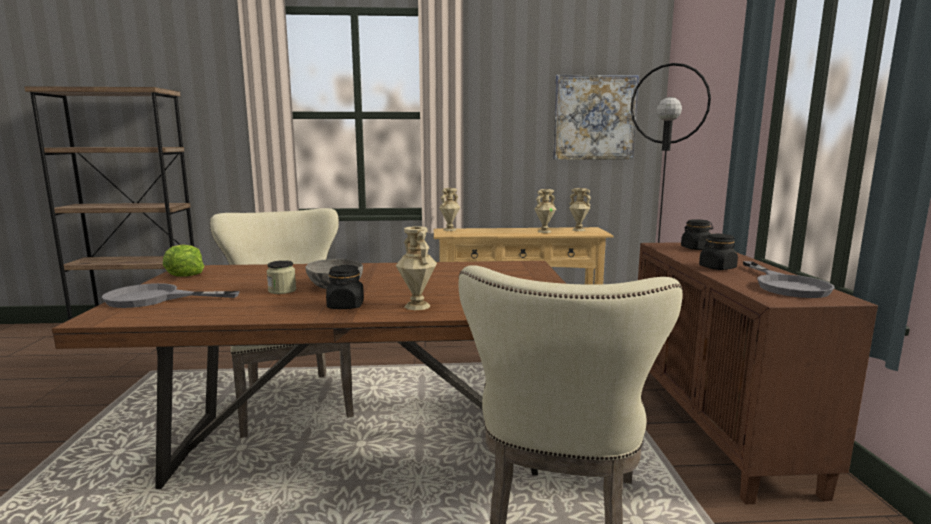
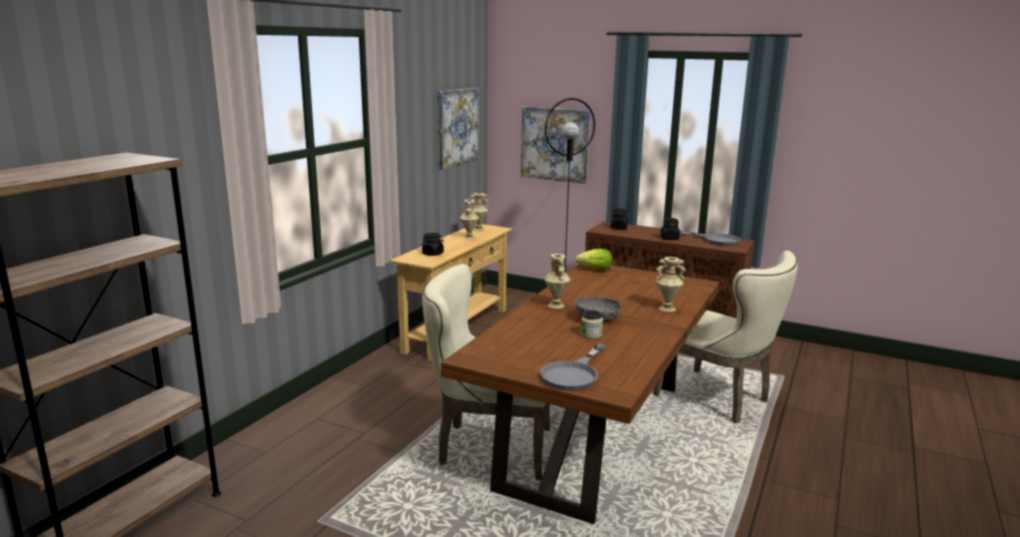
camera: 60 degrees left, 5 degrees up
lettuce [163,244,204,277] -> lettuce moved to [575,249,612,270]
black jar [326,265,364,309] -> black jar moved to [422,233,444,256]
beige vase [439,188,460,231] -> beige vase moved to [544,254,571,309]
none -> picture [521,107,590,184]

